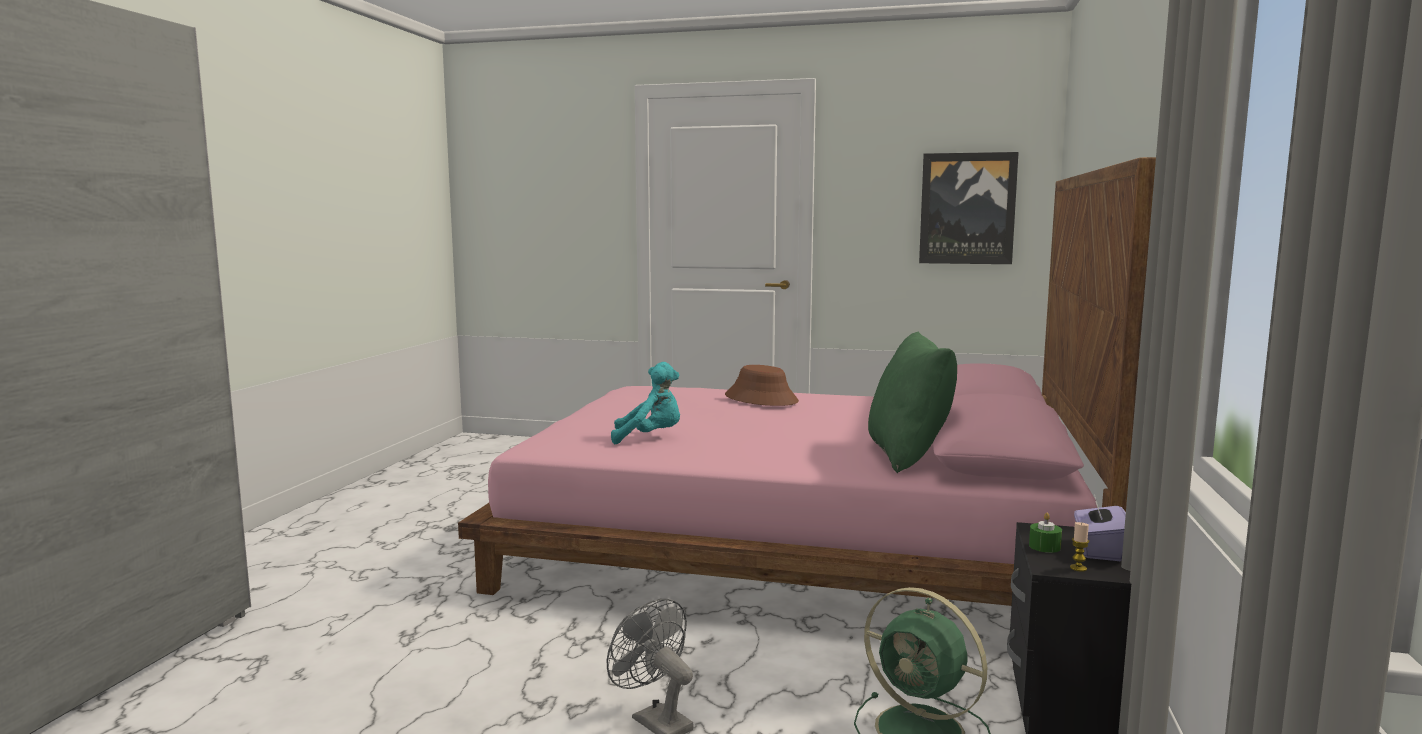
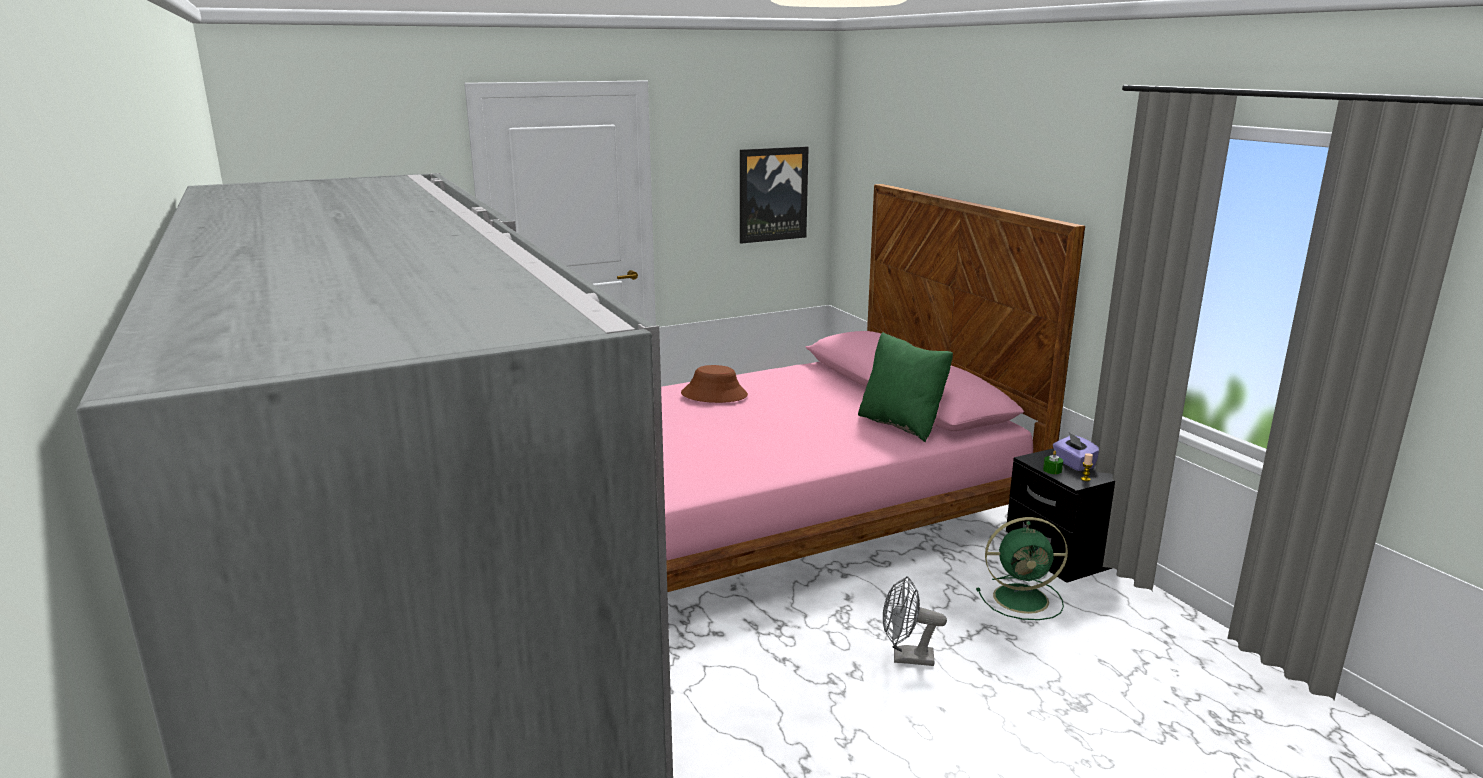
camera: 40 degrees left, 10 degrees up
turquoise plush toy [611,362,680,444] -> none

